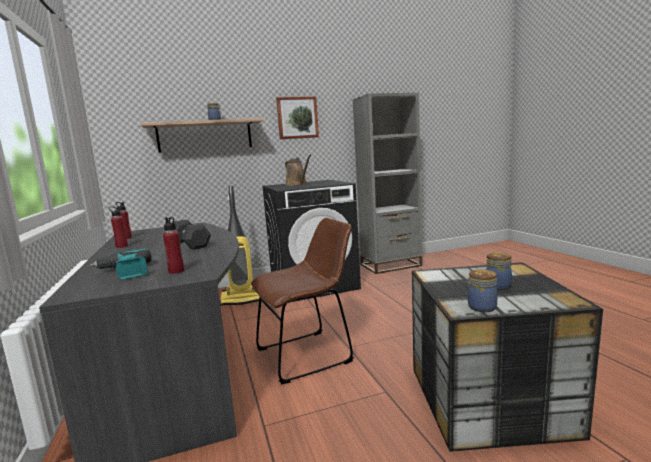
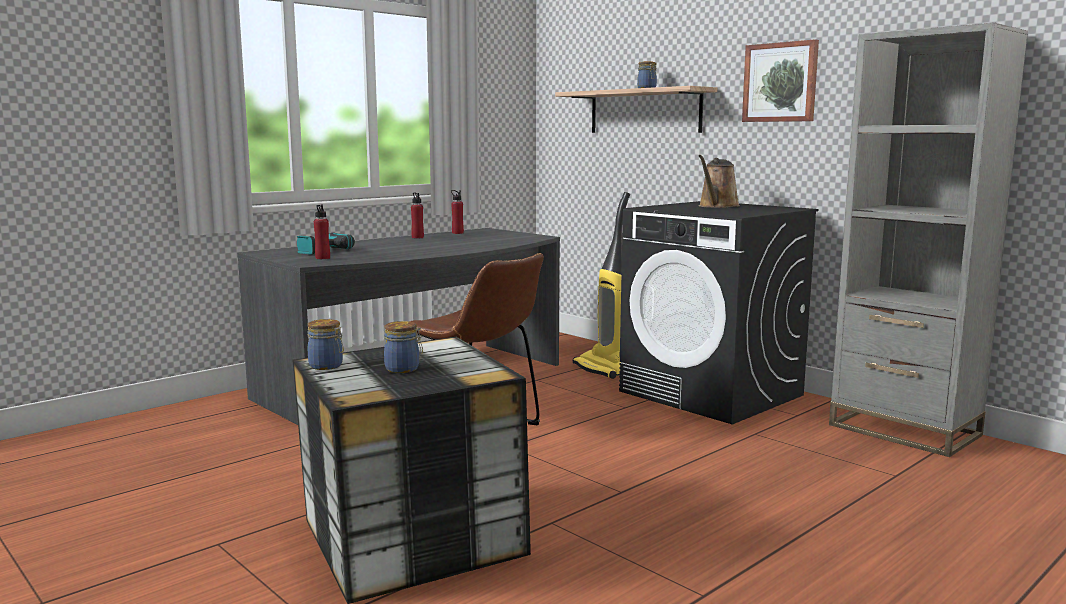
camera: 65 degrees right, 0 degrees up
grey dumbbell [174,219,211,250] -> none

